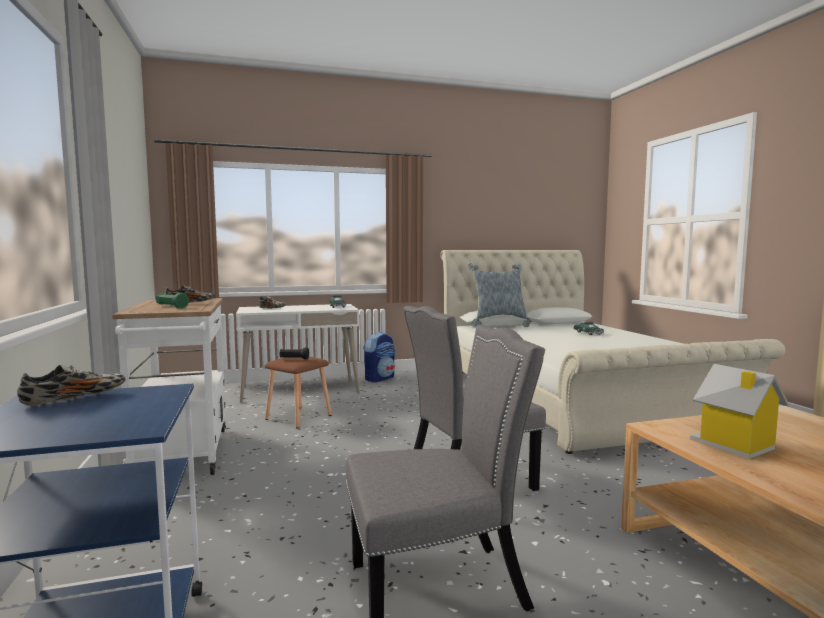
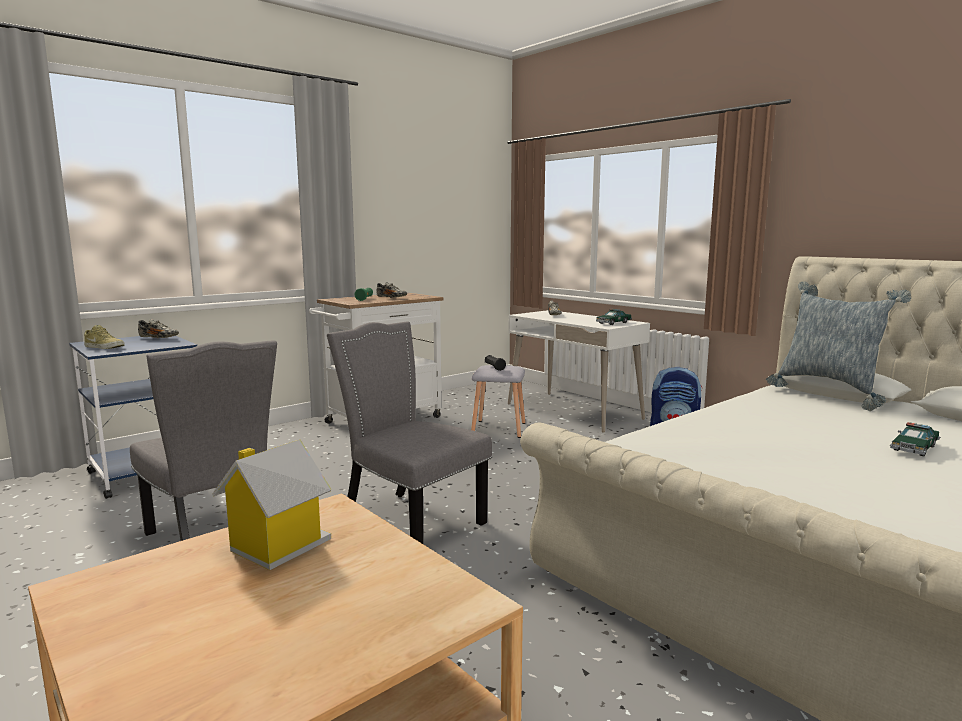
camera: 65 degrees right, 5 degrees up
brown stool [265,357,332,429] -> grey stool [471,365,525,438]
none -> beige shoe [84,325,125,349]

